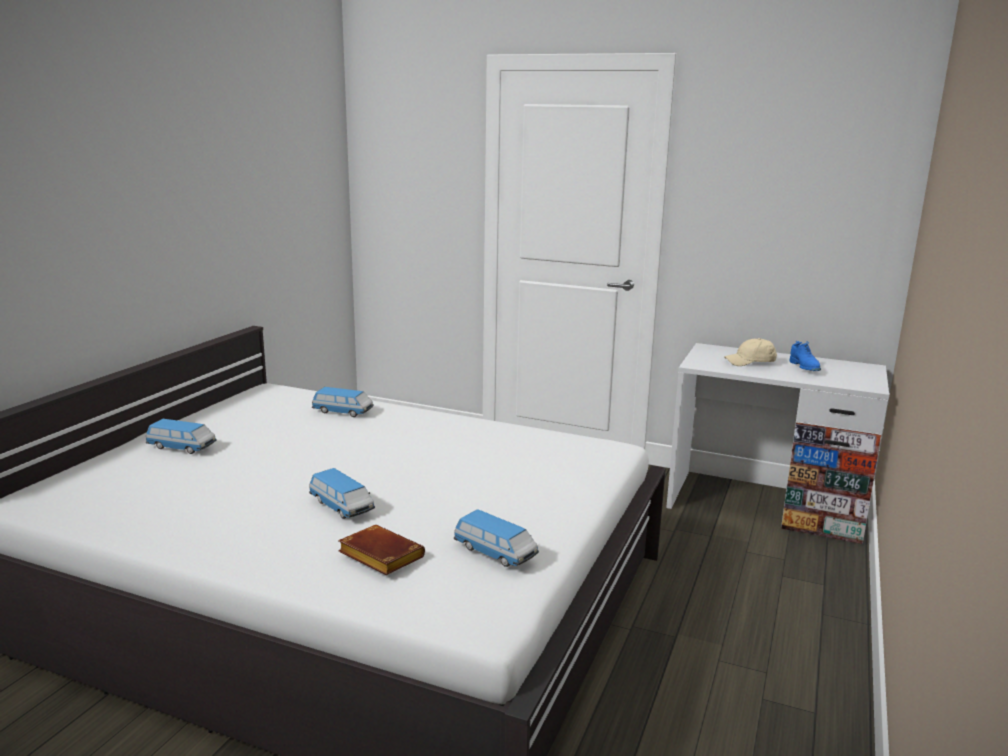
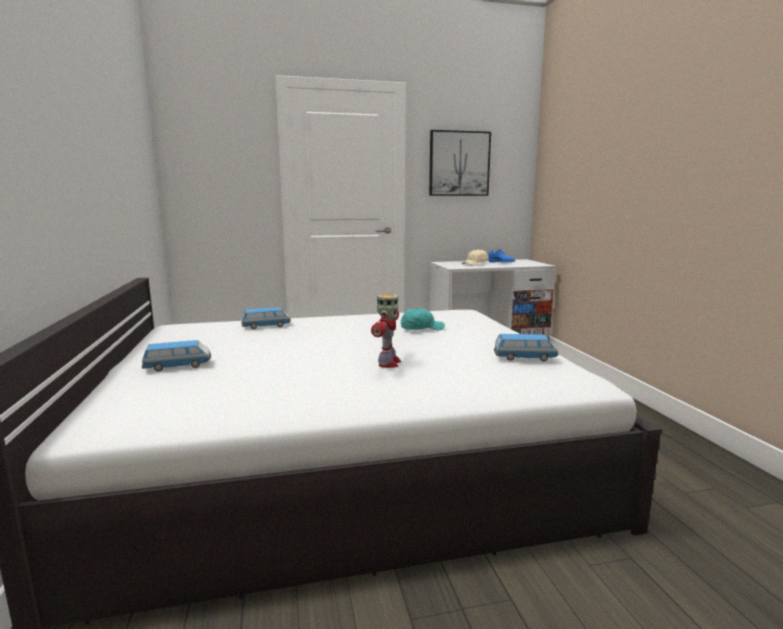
camera: 35 degrees left, 5 degrees down
toy car [309,468,375,519] -> toy robot [371,294,401,368]
brown book [338,525,425,575] -> none
none -> turquoise cap [401,308,445,330]
none -> picture [429,130,491,196]

